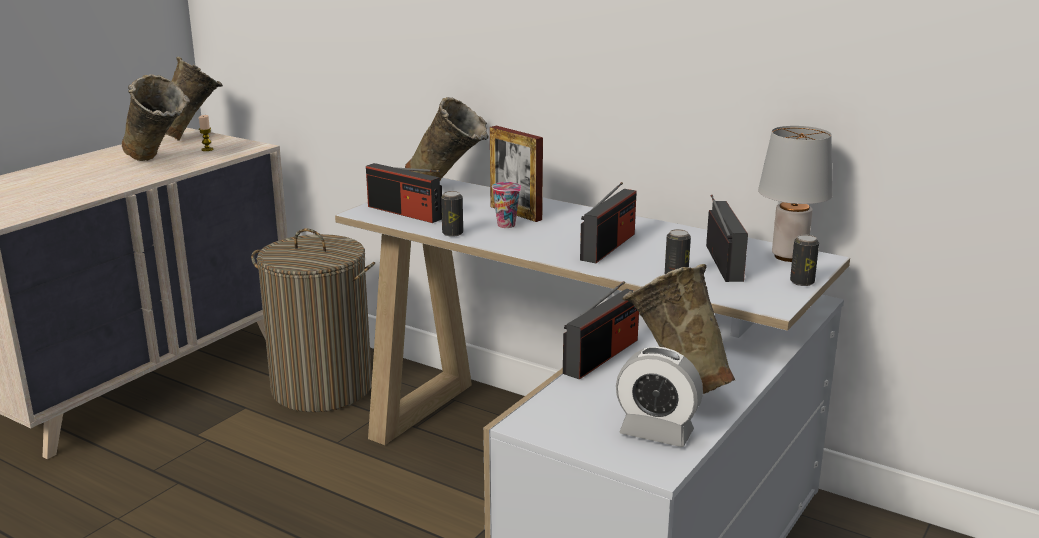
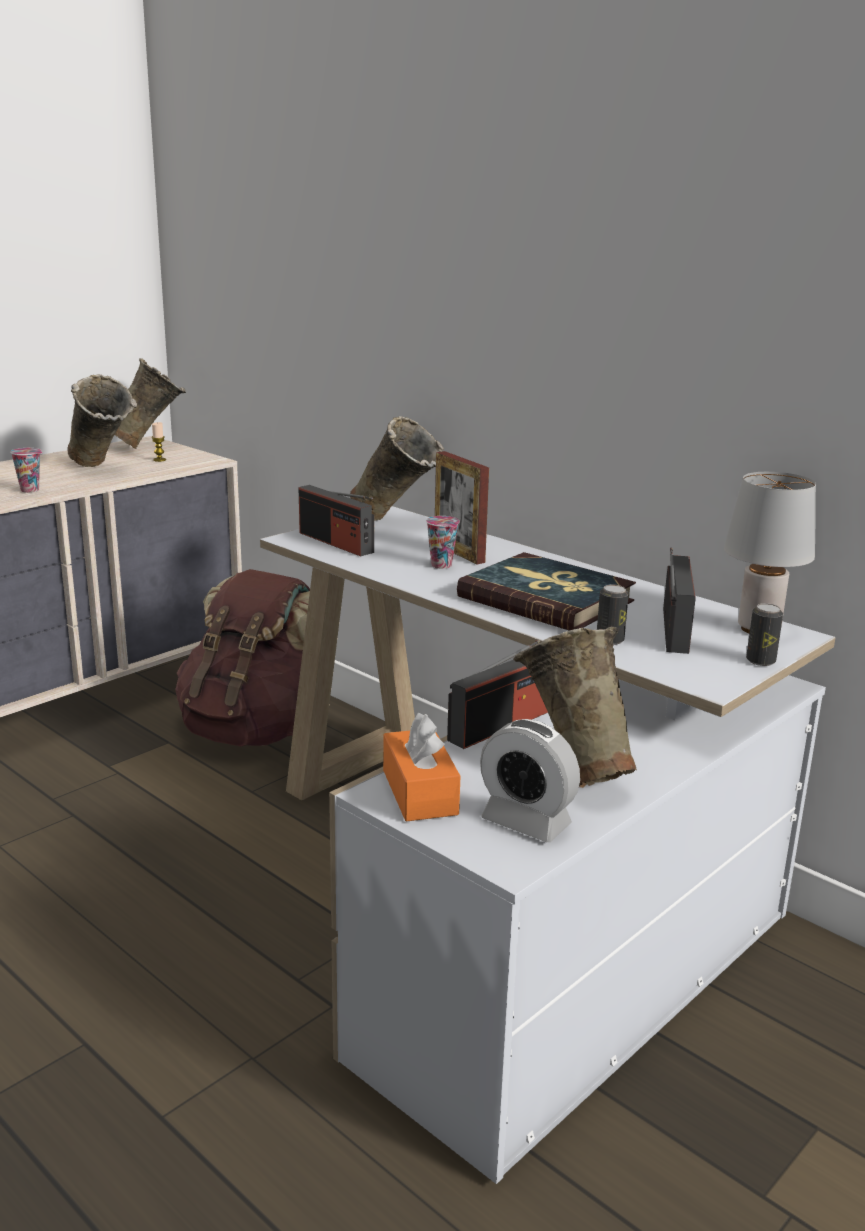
camera: 10 degrees right, 0 degrees up
laundry basket [251,229,375,412] -> brown backpack [175,569,310,747]
can [441,191,463,237] -> none
radio [580,182,637,263] -> book [457,552,636,631]
none -> cup [10,448,42,493]
none -> orange tissue box [383,713,460,822]

